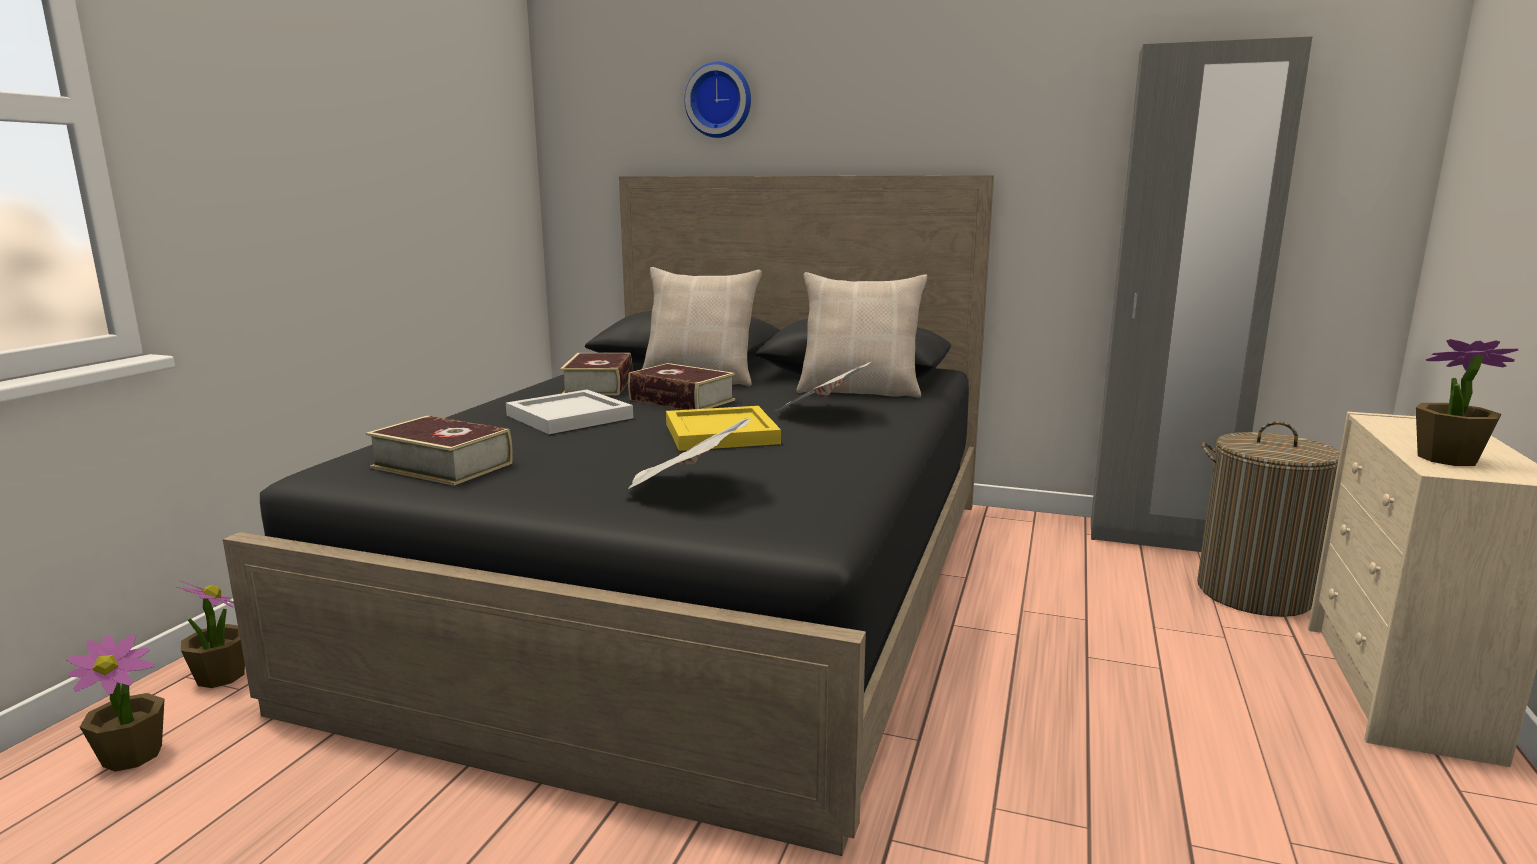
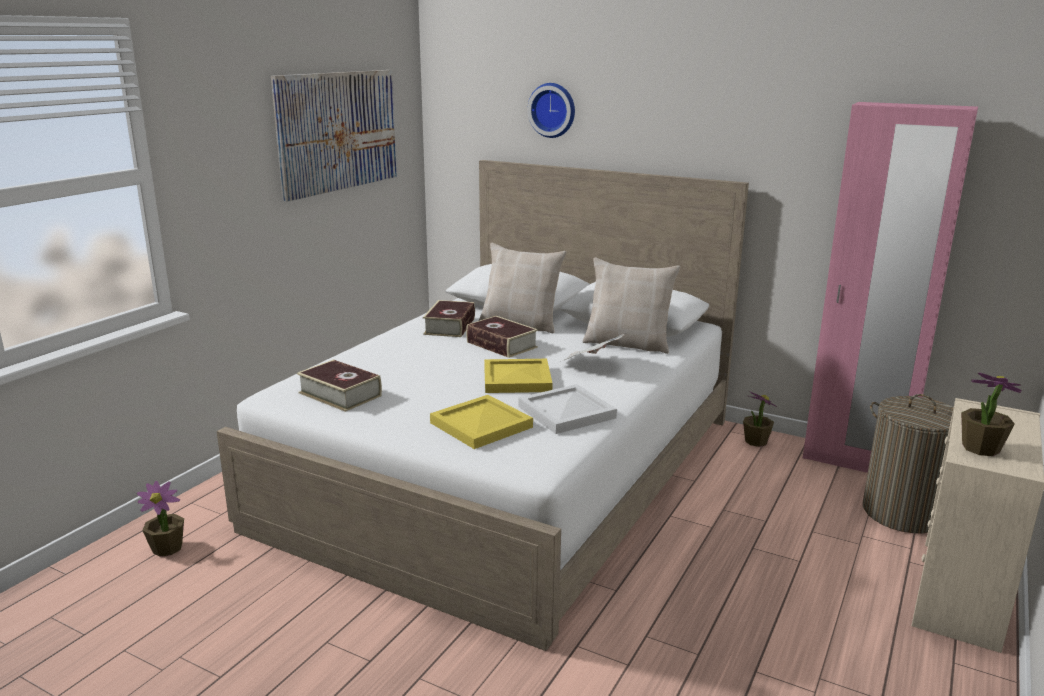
camera: 10 degrees right, 5 degrees up
potted plant [176,581,245,688] -> potted plant moved to [743,391,777,447]
black bed [223,175,994,856] -> white bed [217,160,749,651]
white tray [506,390,633,434] -> white tray moved to [518,384,617,434]
newspaper [628,418,751,488] -> yellow tray [430,395,533,449]
grey wardrobe [1091,36,1313,552] -> pink wardrobe [803,102,978,473]
none -> picture [271,70,397,202]

